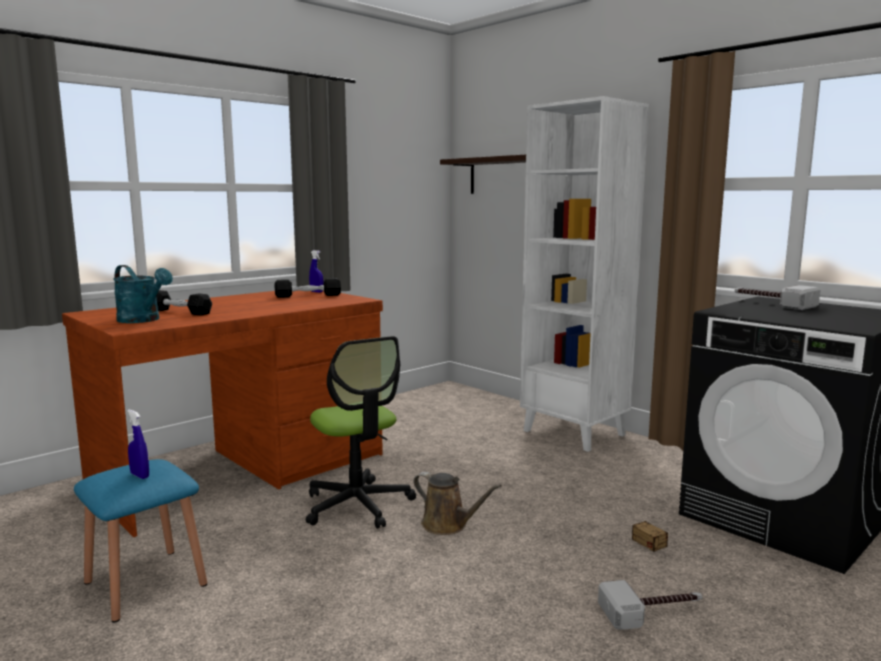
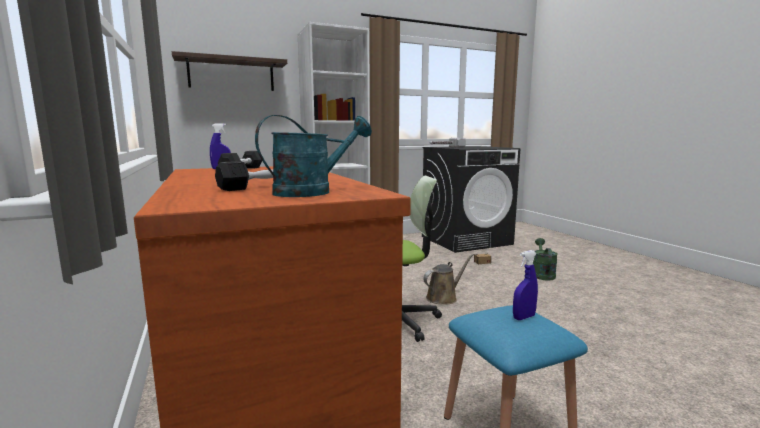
camera: 70 degrees left, 0 degrees up
hammer [598,580,702,630] -> green watering can [533,238,558,281]

